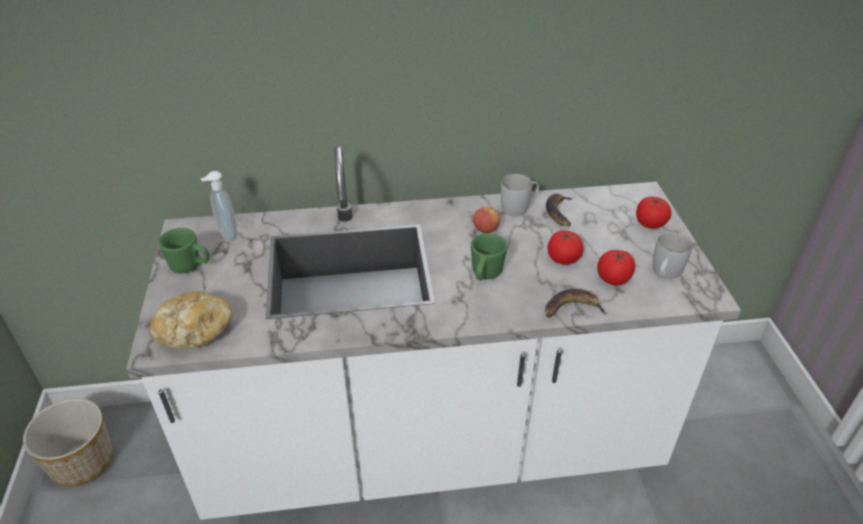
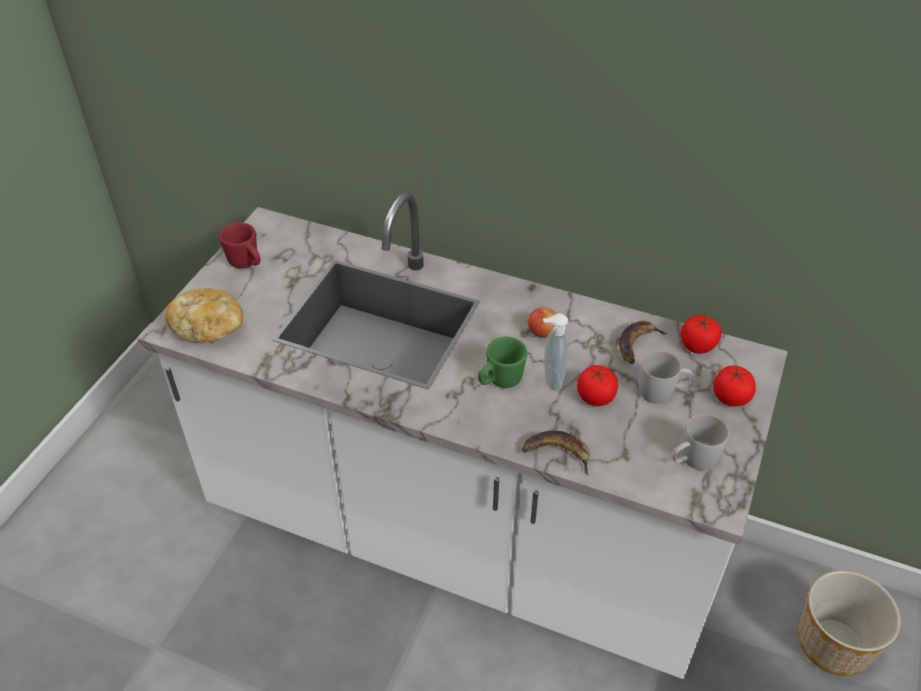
camera: 30 degrees right, 5 degrees up
planter [23,398,113,487] -> planter moved to [798,570,901,676]
green mug [158,228,210,273] -> red mug [219,222,261,268]
soap dispenser [201,171,237,241] -> soap dispenser moved to [543,313,568,391]
white mug [501,174,539,216] -> white mug moved to [639,351,694,404]
tomato [597,250,635,285] -> tomato moved to [680,315,722,354]

